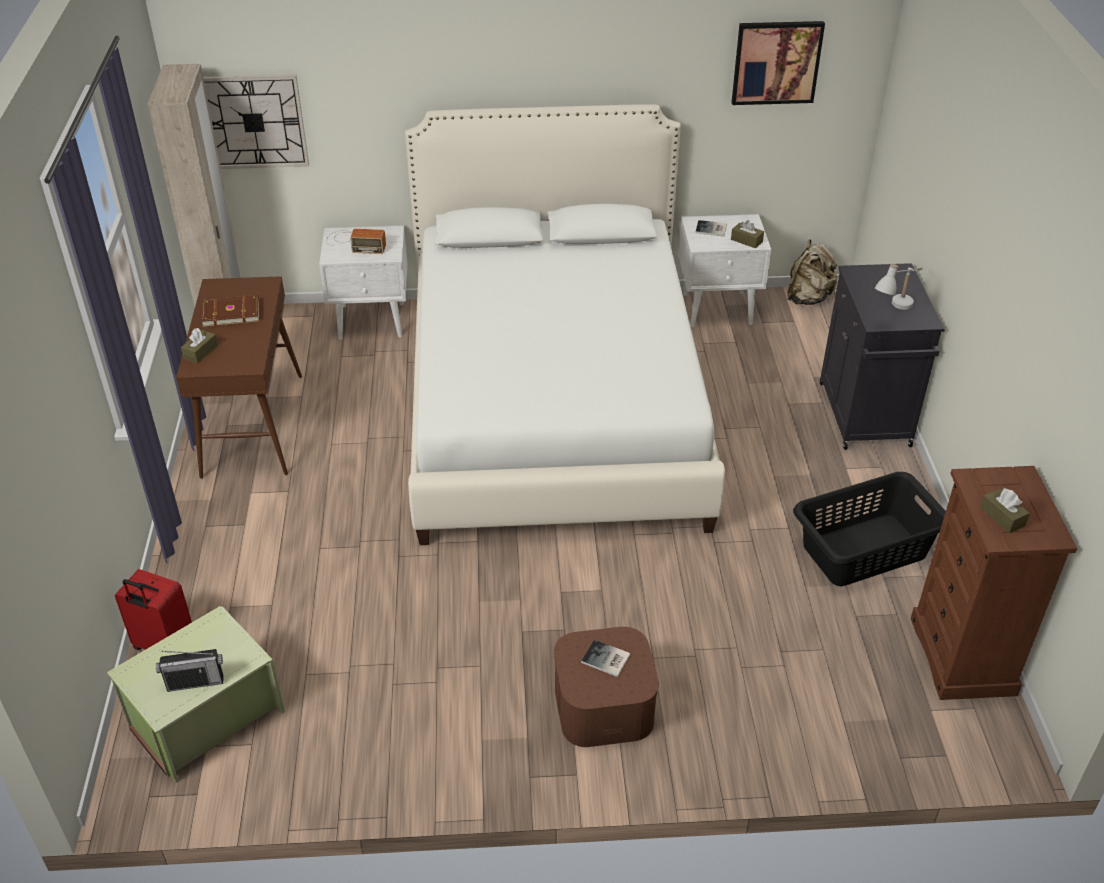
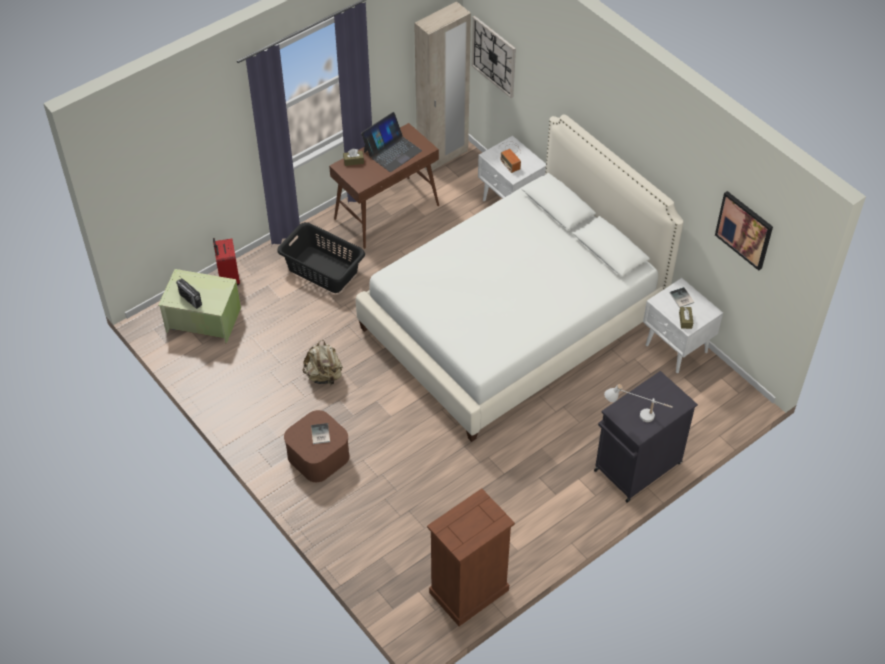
camera: 55 degrees right, 10 degrees up
brown book [201,295,259,327] -> laptop [361,112,422,172]
beige backpack [787,239,839,305] -> beige backpack moved to [303,340,343,386]
black laundry basket [793,472,946,586] -> black laundry basket moved to [277,222,365,293]
brown tissue box [980,488,1030,533] -> none

